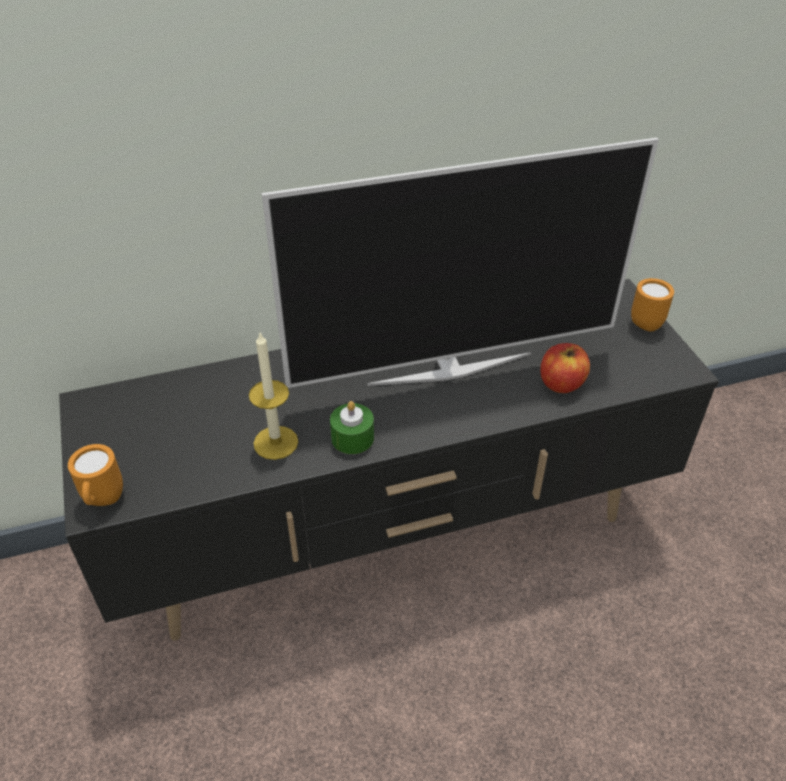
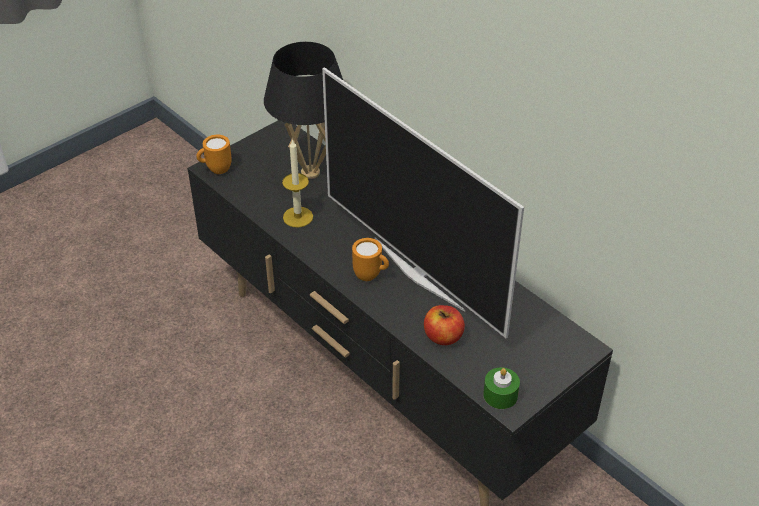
camera: 65 degrees right, 0 degrees up
green candle [330,401,374,454] -> green candle moved to [483,367,520,409]
orange mug [631,278,674,332] -> orange mug moved to [352,238,389,281]
none -> black table lamp [264,42,344,179]

